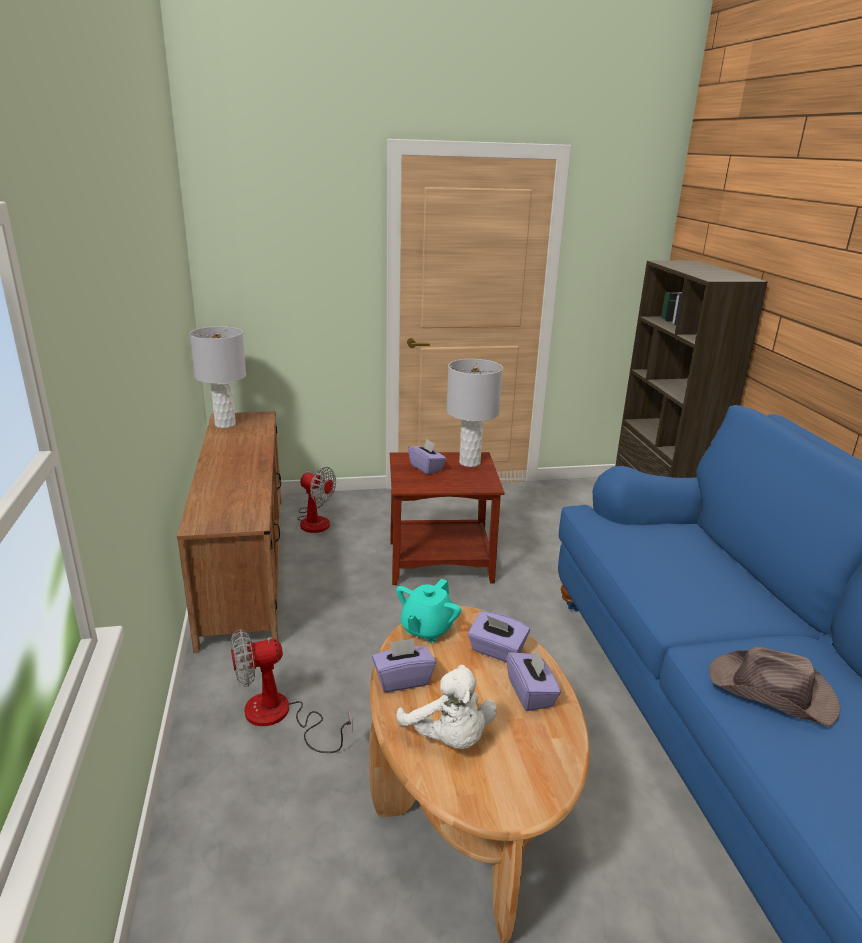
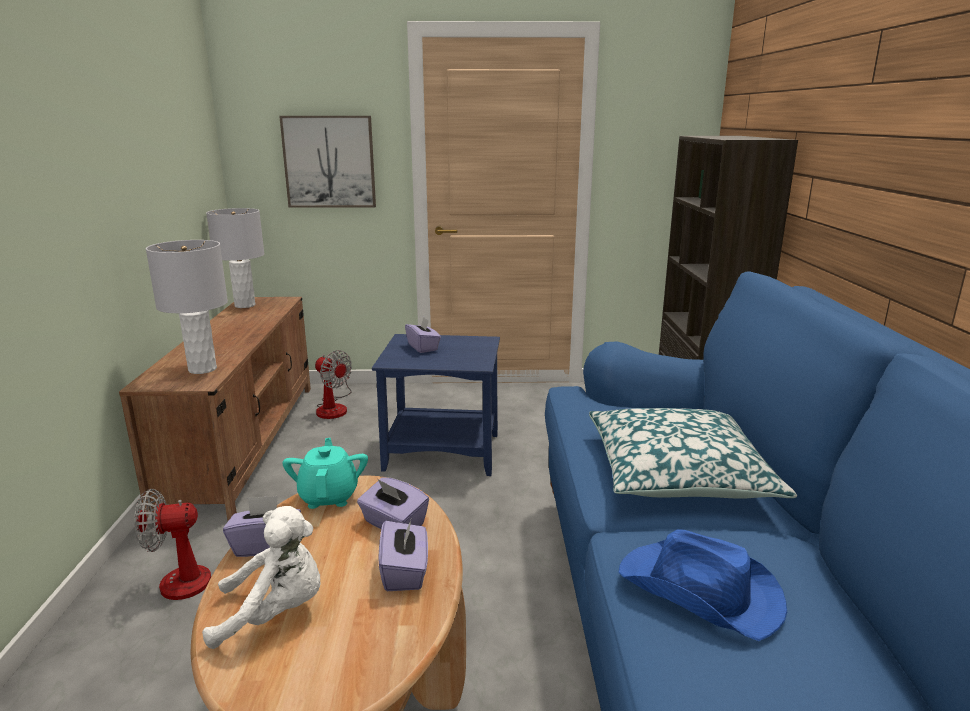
camera: 10 degrees right, 5 degrees down
brown side table [390,452,505,585] -> blue side table [372,334,500,476]
turquoise teapot [396,579,461,642] -> turquoise teapot turned 135 degrees clockwise [282,438,368,509]
white plush toy [396,665,497,749] -> white plush toy turned 75 degrees counterclockwise [202,506,321,649]
grey table lamp [446,359,503,467] -> grey table lamp moved to [146,240,228,374]
brown hat [709,647,841,727] -> blue hat [618,529,787,641]
none -> picture [279,116,376,208]
none -> pillow [589,408,797,498]

